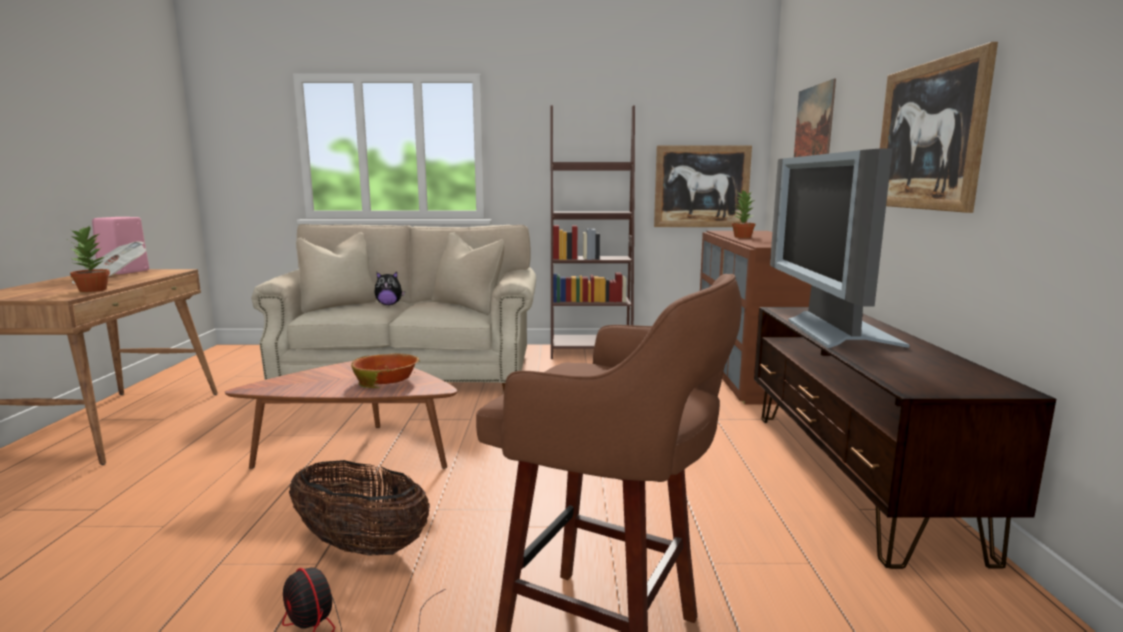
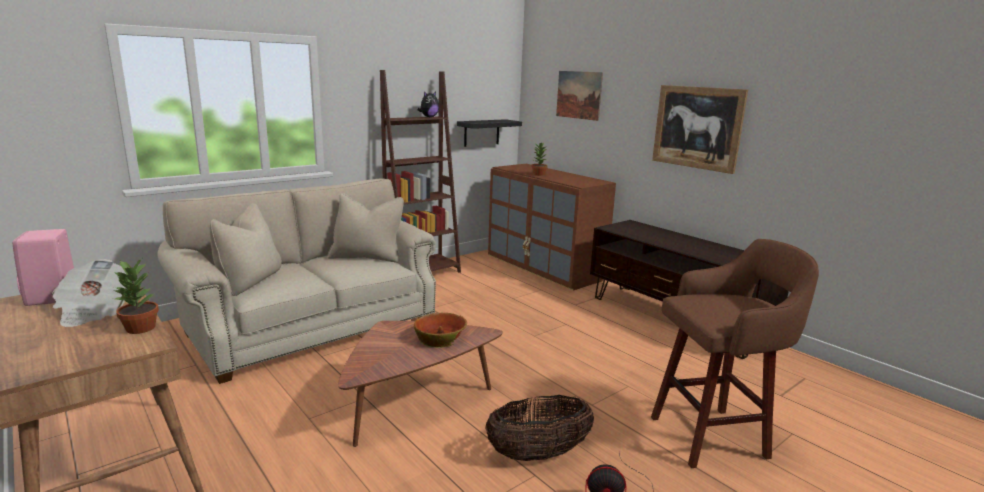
camera: 40 degrees left, 5 degrees up
plush toy [374,272,405,305] -> plush toy moved to [418,91,439,117]
picture [654,146,752,227] -> black shelf [457,119,522,147]
television [770,149,909,348] -> none

